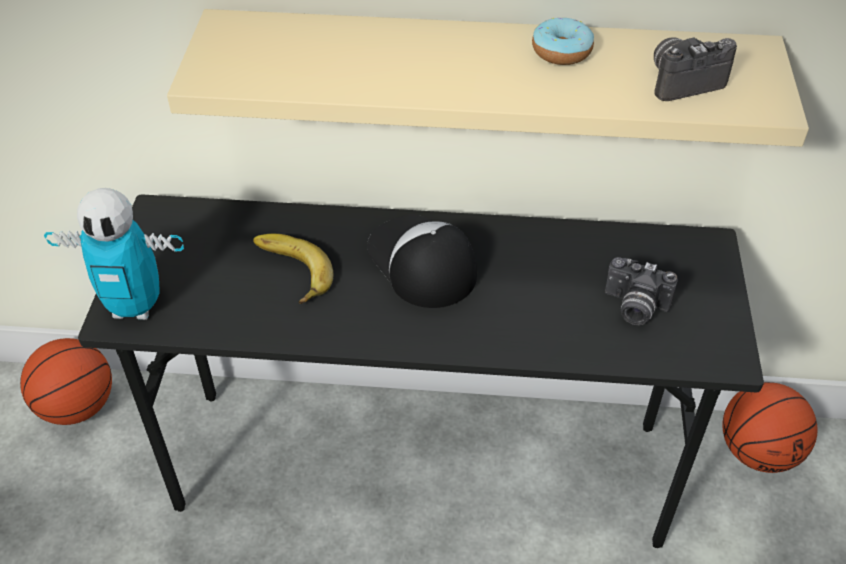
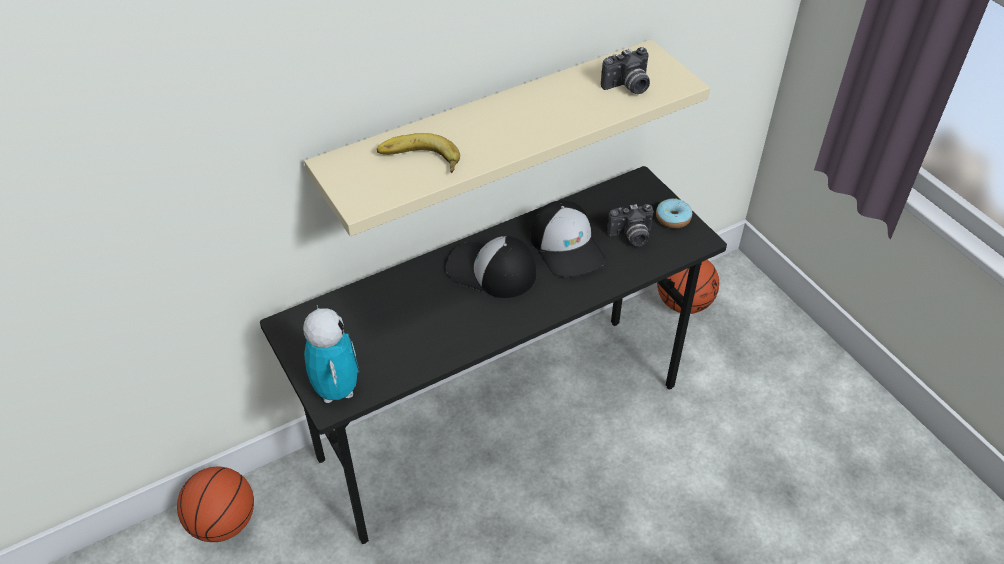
camera: 35 degrees left, 0 degrees up
toy robot [44,188,184,320] -> toy robot turned 75 degrees counterclockwise [303,305,359,403]
banana [253,234,334,304] -> banana moved to [377,133,460,173]
donut [532,18,594,65] -> donut moved to [656,198,692,228]
camera [654,37,737,101] -> camera turned 150 degrees counterclockwise [601,47,650,94]
none -> cap [531,200,606,277]

